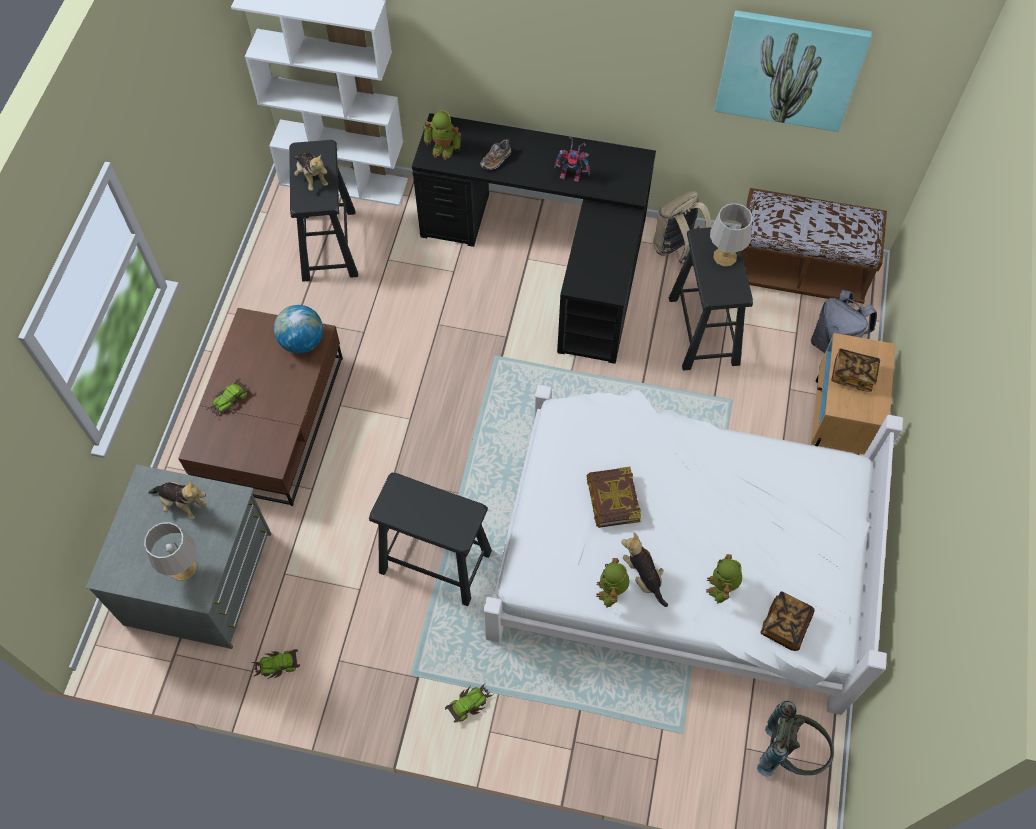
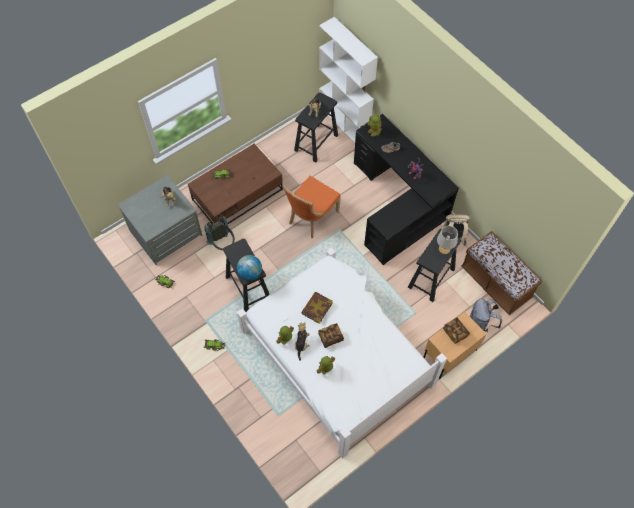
camera: 40 degrees right, 0 degrees up
grey table lamp [144,522,197,581] -> none
globe [274,305,323,353] -> globe moved to [237,255,262,280]
picture [714,10,872,132] -> none
grey backpack [757,701,834,777] -> grey backpack moved to [204,216,235,250]
book [760,592,815,651] -> book moved to [318,323,344,348]
none -> orange chair [283,176,341,238]

